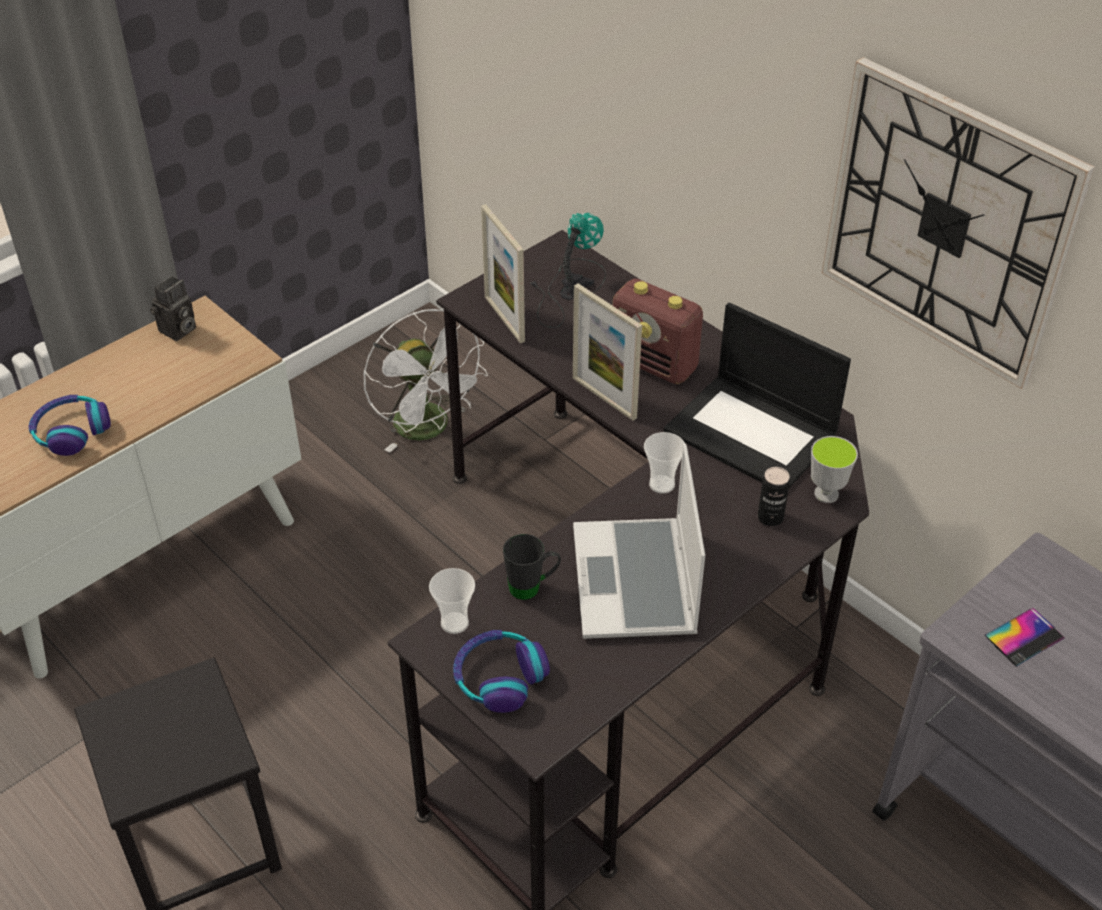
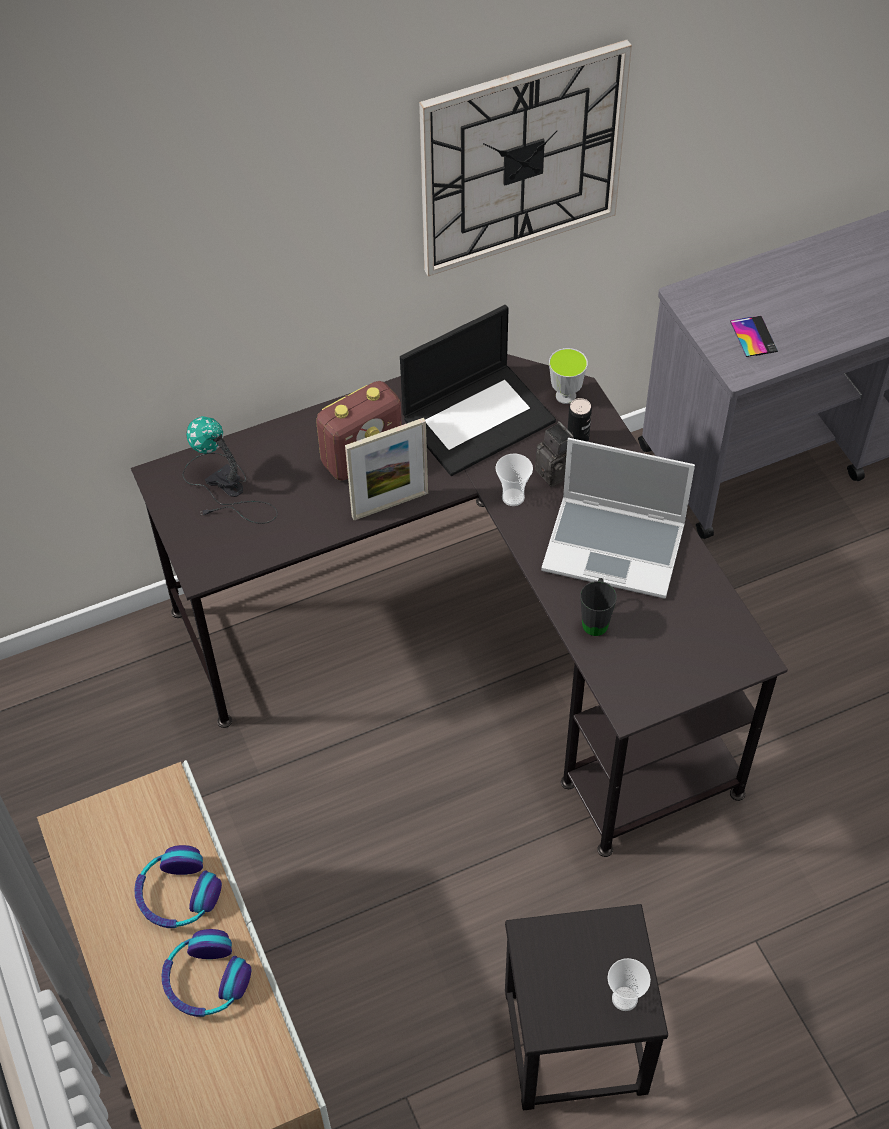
camera: 70 degrees left, 10 degrees up
camera [150,276,196,341] -> camera moved to [535,421,573,487]
white fan [364,309,488,453] -> none
cup [429,568,475,634] -> cup moved to [607,958,651,1011]
headphones [453,630,550,713] -> headphones moved to [134,845,222,928]
picture frame [481,204,525,343] -> none

